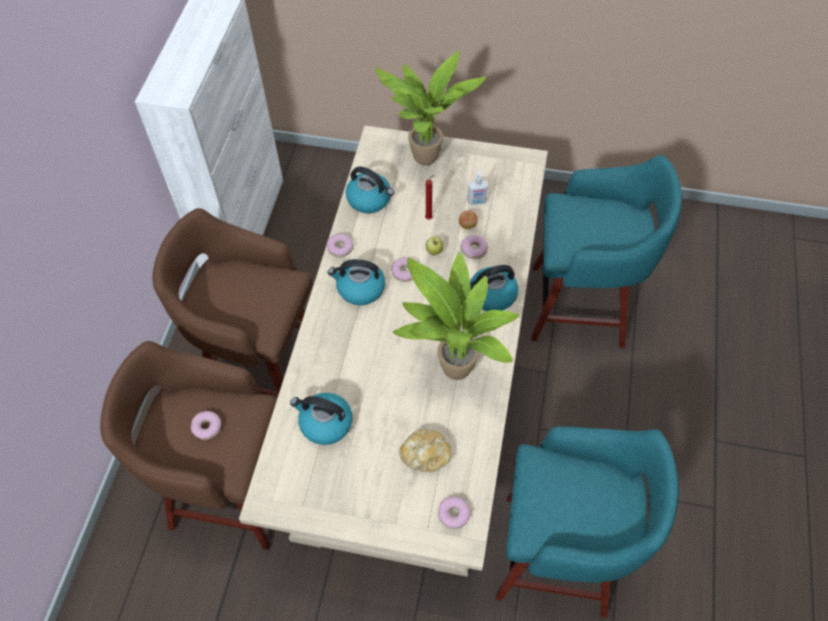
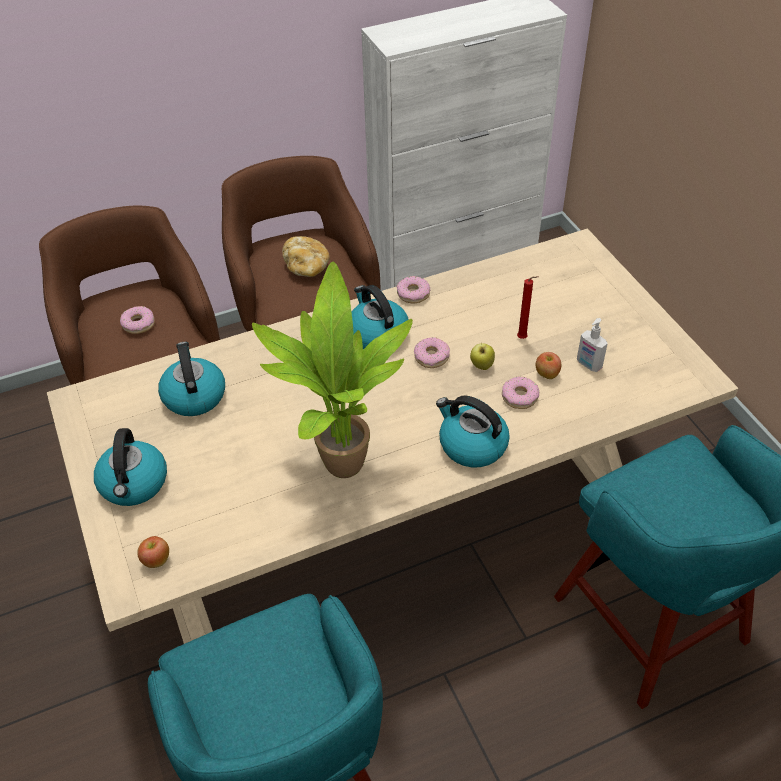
camera: 55 degrees right, 10 degrees down
kettle [346,166,394,213] -> kettle moved to [94,428,167,506]
potted plant [375,51,486,166] -> none
bread [399,429,452,472] -> bread moved to [282,236,330,277]
donut [438,496,471,529] -> apple [137,536,169,568]

